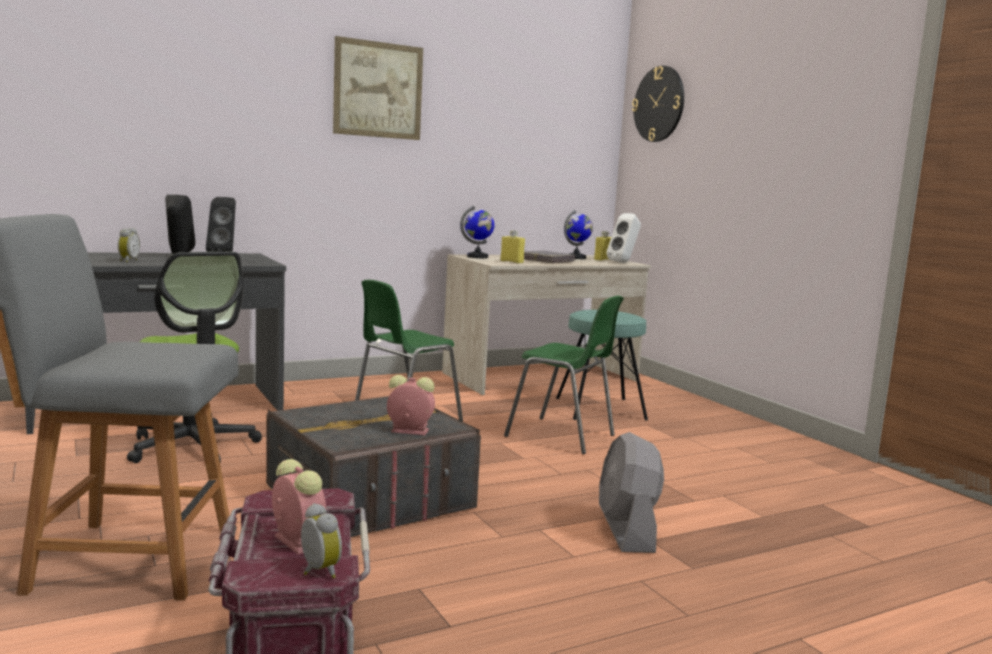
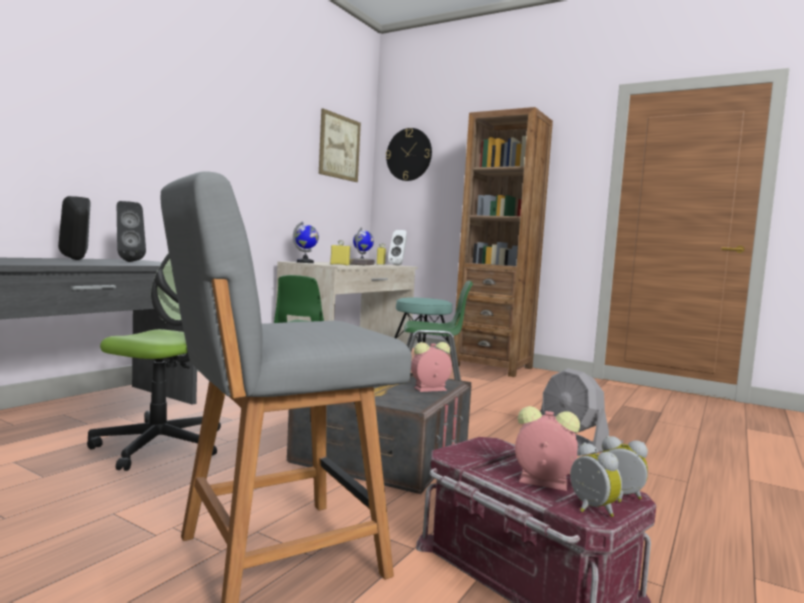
camera: 30 degrees left, 5 degrees down
alarm clock [118,228,140,262] -> alarm clock moved to [570,442,622,517]
picture [333,36,423,140] -> picture moved to [319,108,361,182]
none -> brown bookcase [454,107,553,377]

